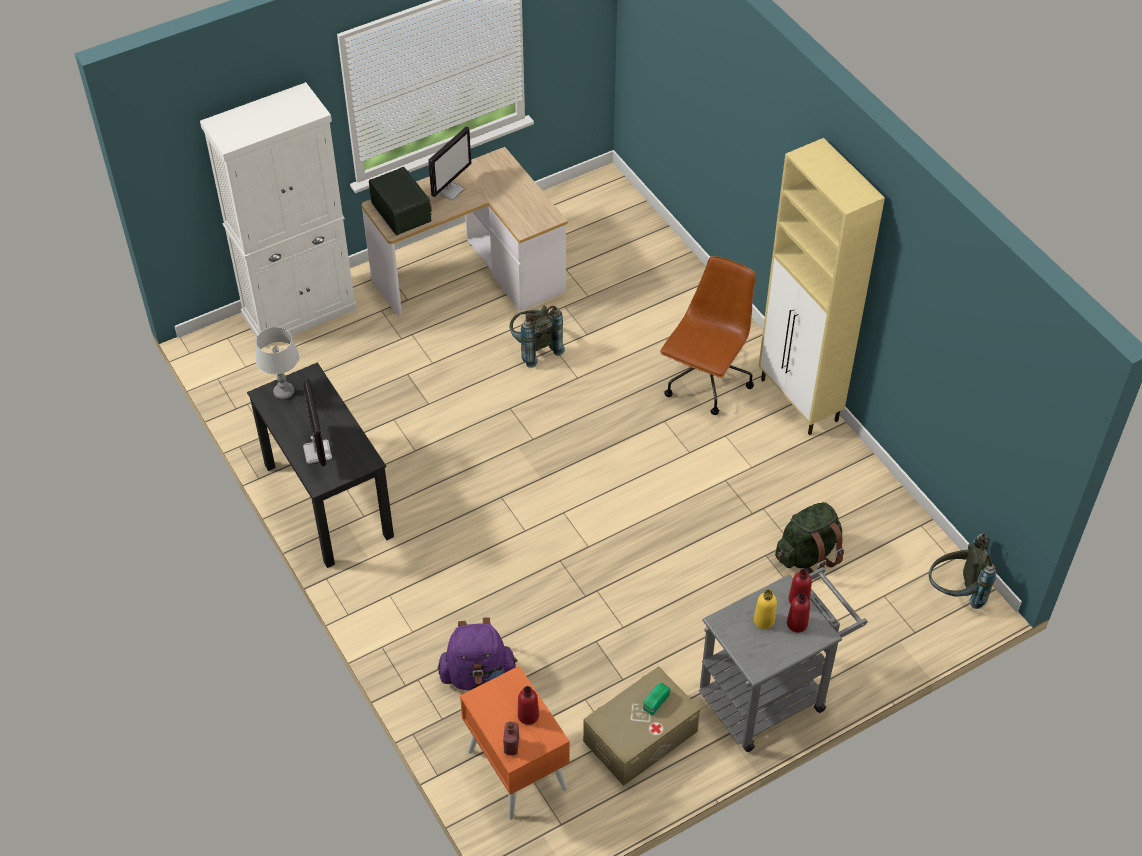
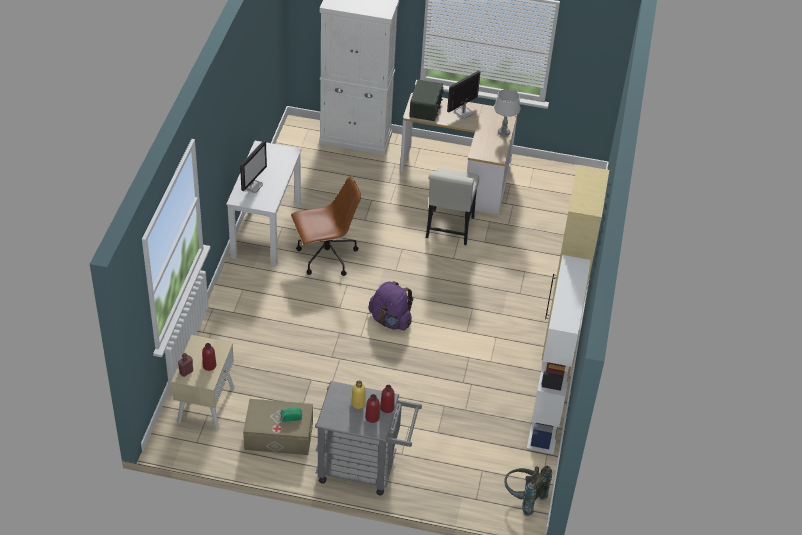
camera: 40 degrees right, 5 degrees down
black desk [247,362,394,568] -> white desk [226,141,302,266]
grey table lamp [255,327,299,399] -> grey table lamp moved to [494,89,520,136]
monitor [428,126,472,200] -> monitor turned 150 degrees clockwise [447,71,480,119]
purple backpack [438,617,518,690] -> purple backpack moved to [369,281,413,331]
orange nightstand [460,666,570,820] -> beige nightstand [171,335,235,431]
grey backpack [509,306,565,368] -> white chair [426,168,479,245]
brown office chair [660,256,756,415] -> brown office chair moved to [291,176,361,276]
green backpack [775,502,844,574] -> none
none -> white bookcase [527,255,591,454]

